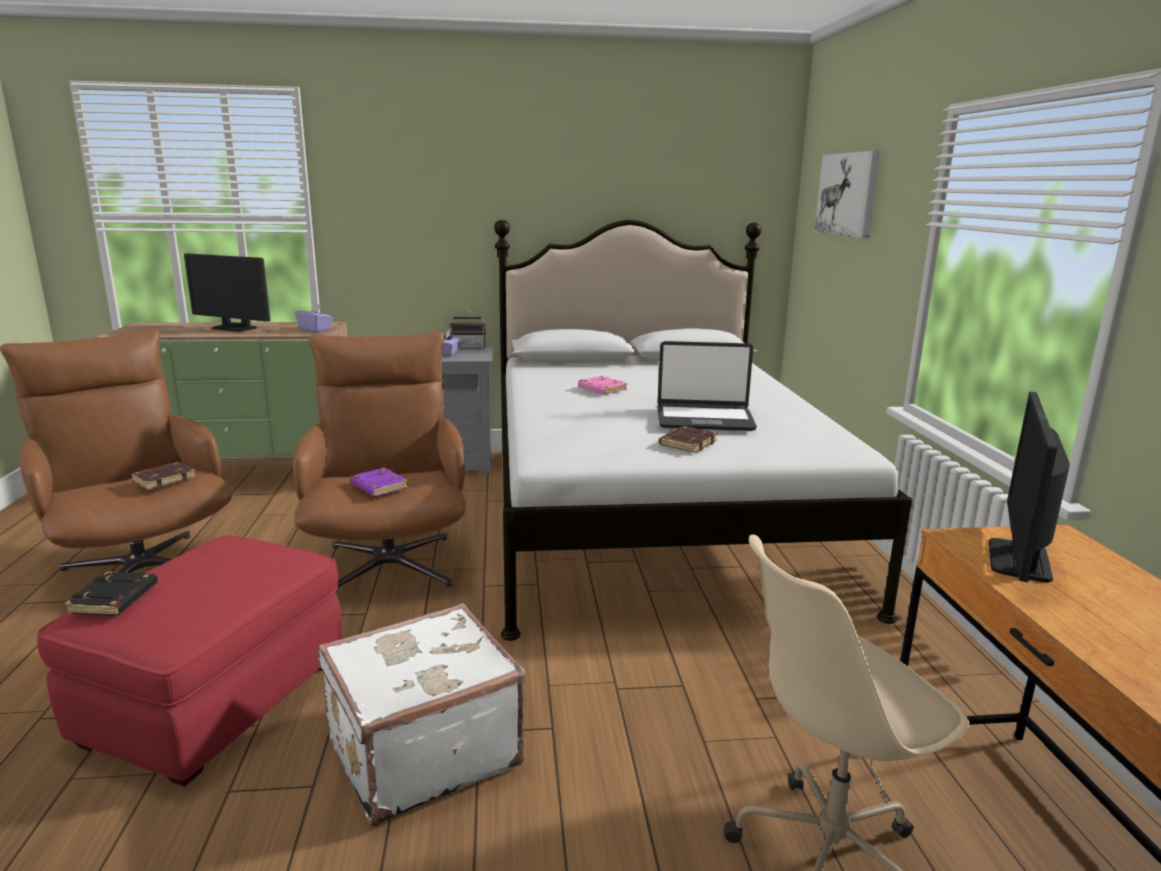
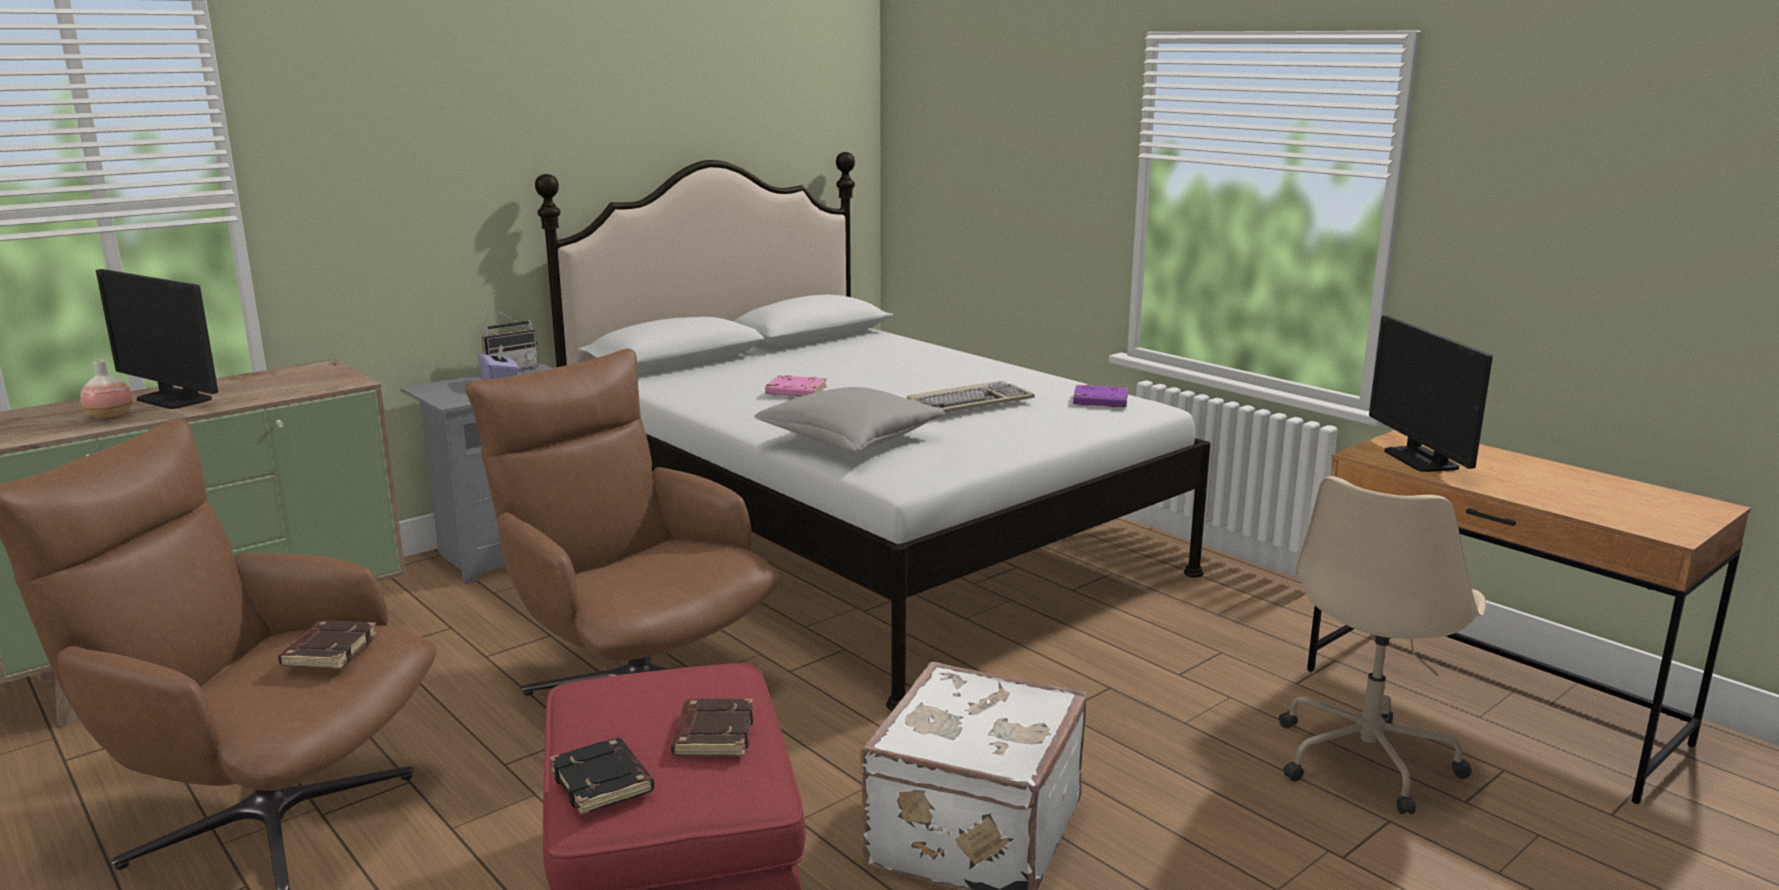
camera: 35 degrees left, 0 degrees up
monitor [184,253,270,332] -> monitor turned 45 degrees clockwise [96,269,218,409]
purple tissue box [295,303,333,333] -> none
purple book [350,468,408,496] -> purple book moved to [1073,384,1128,407]
laptop [657,341,757,431] -> keyboard [907,380,1035,413]
brown book [659,426,718,453] -> brown book moved to [671,698,754,756]
picture [815,151,881,239] -> none
none -> vase [80,360,133,420]
none -> grey pillow [754,387,945,453]

